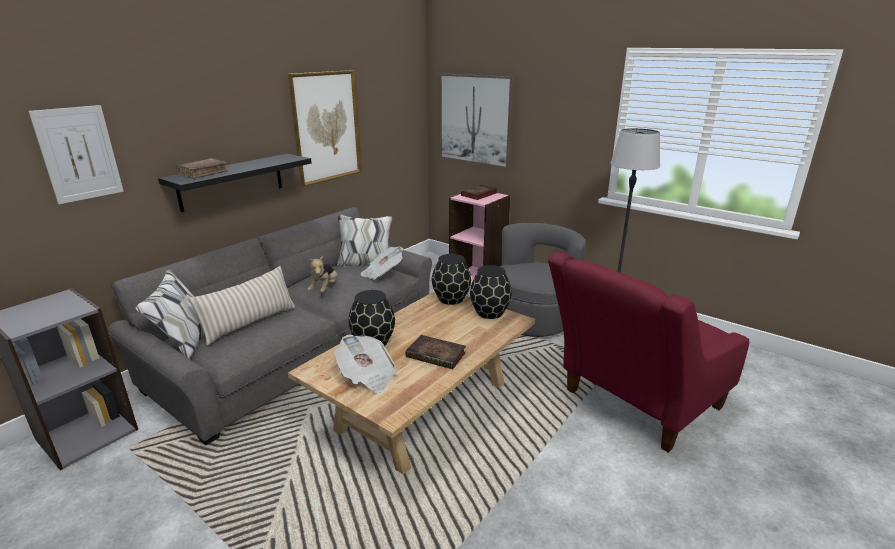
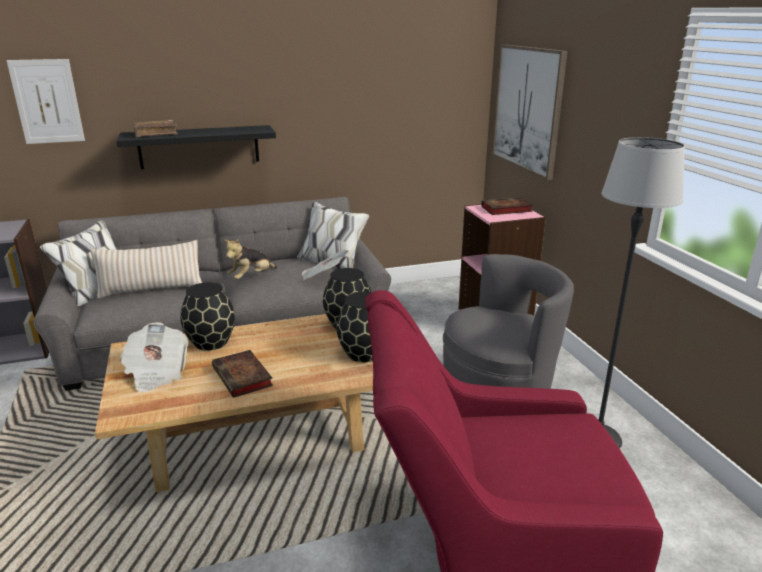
camera: 35 degrees right, 0 degrees up
picture [288,70,362,187] -> none

